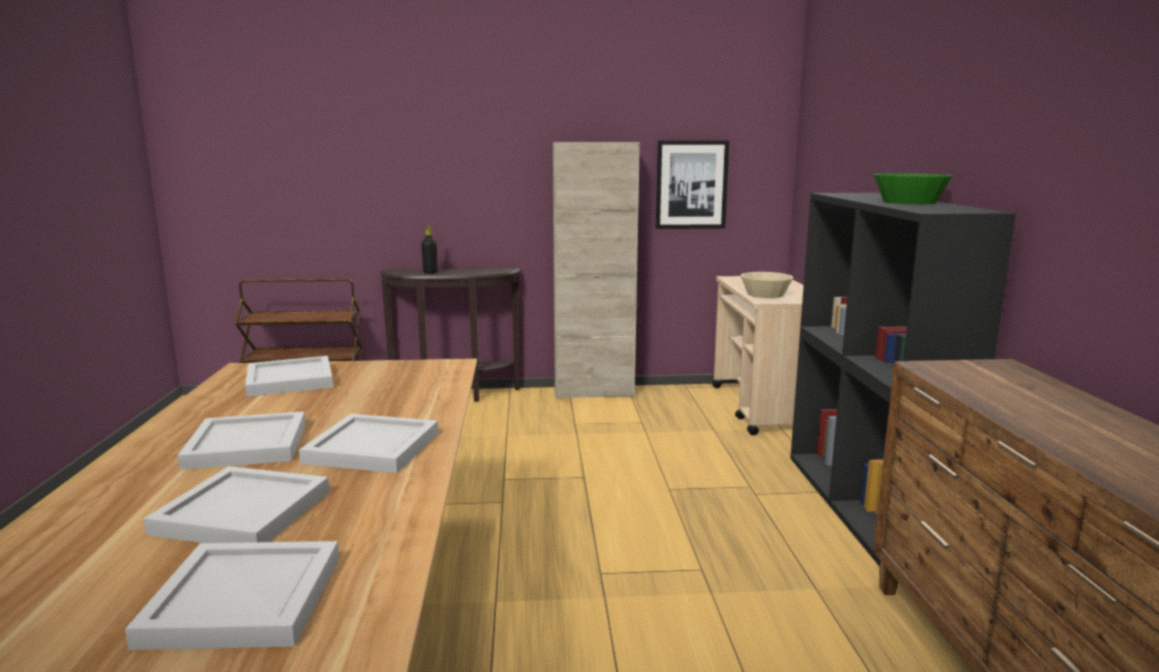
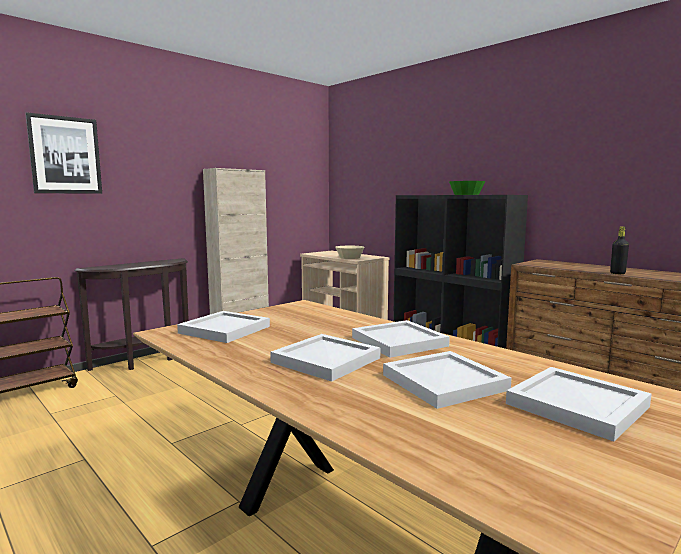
camera: 40 degrees left, 5 degrees down
black bottle [421,225,438,274] -> black bottle moved to [610,226,629,274]
picture [656,140,729,229] -> picture moved to [25,112,102,194]

